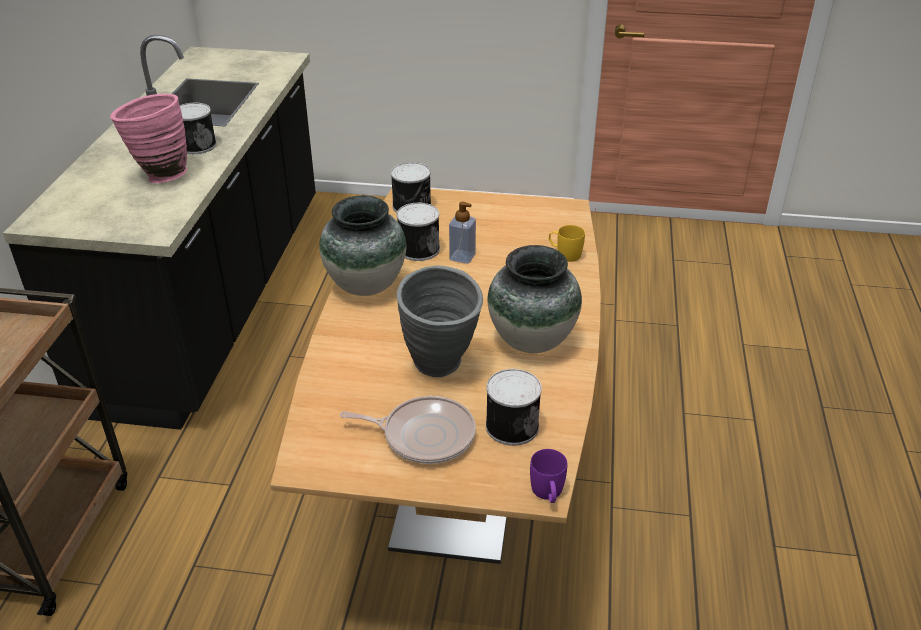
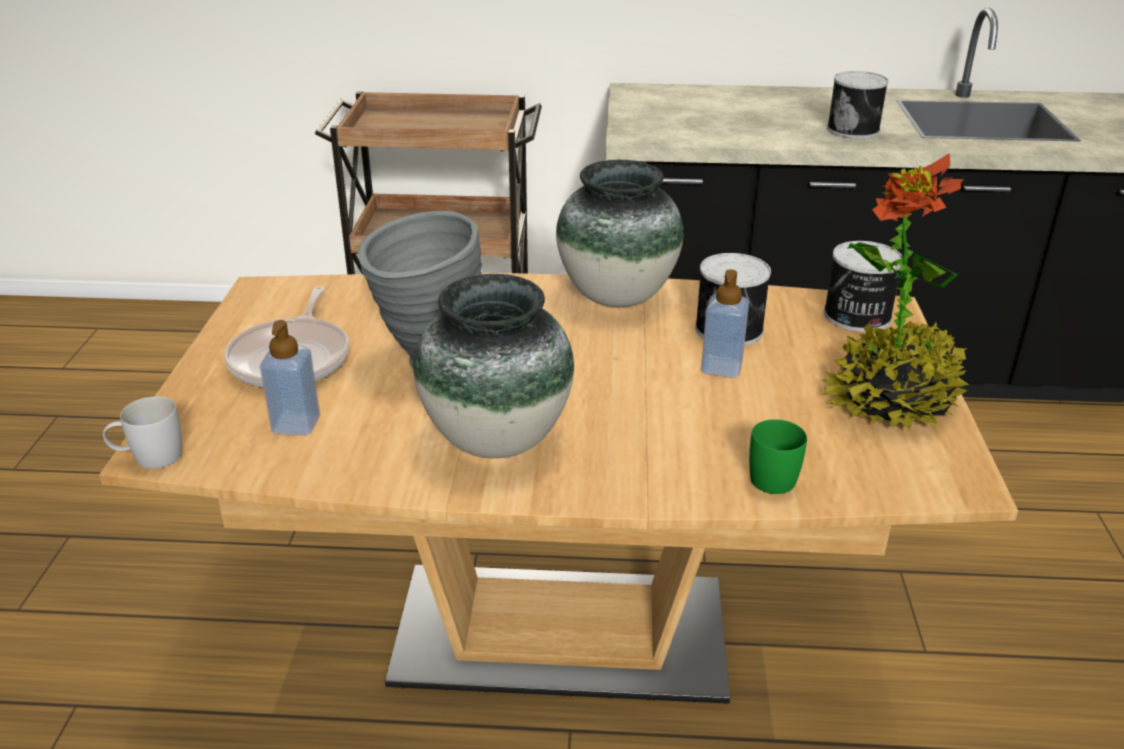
camera: 85 degrees right, 5 degrees down
pink vase [110,94,187,183] -> none
can [486,369,542,446] -> soap dispenser [260,320,320,435]
purple mug [530,449,567,503] -> white mug [103,396,182,469]
yellow mug [549,225,585,262] -> green mug [749,419,807,494]
none -> potted plant [822,153,969,429]

